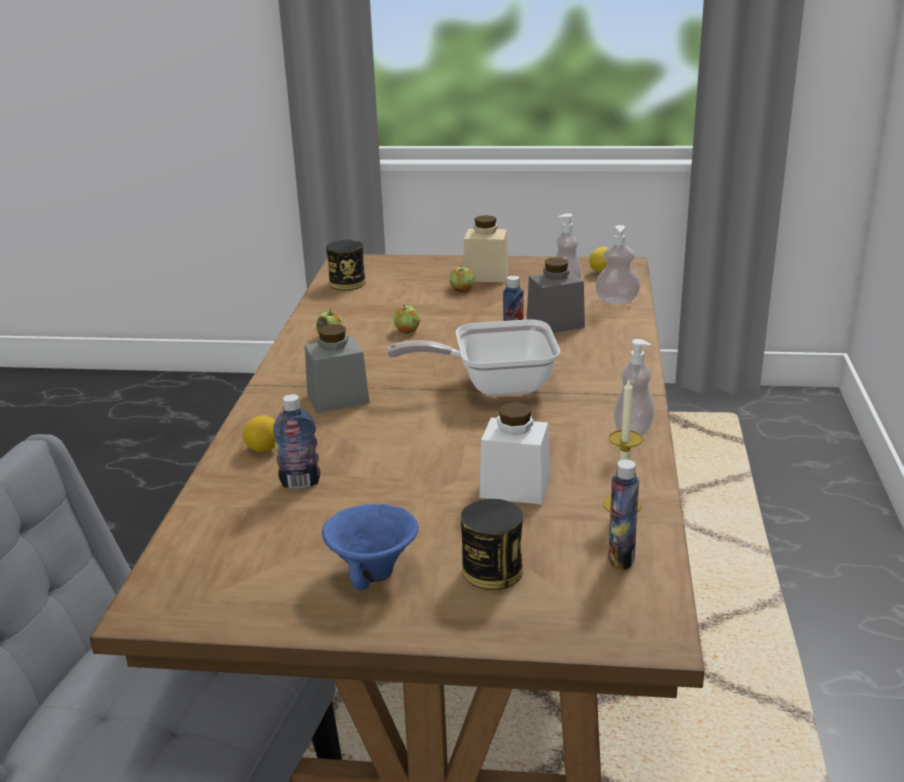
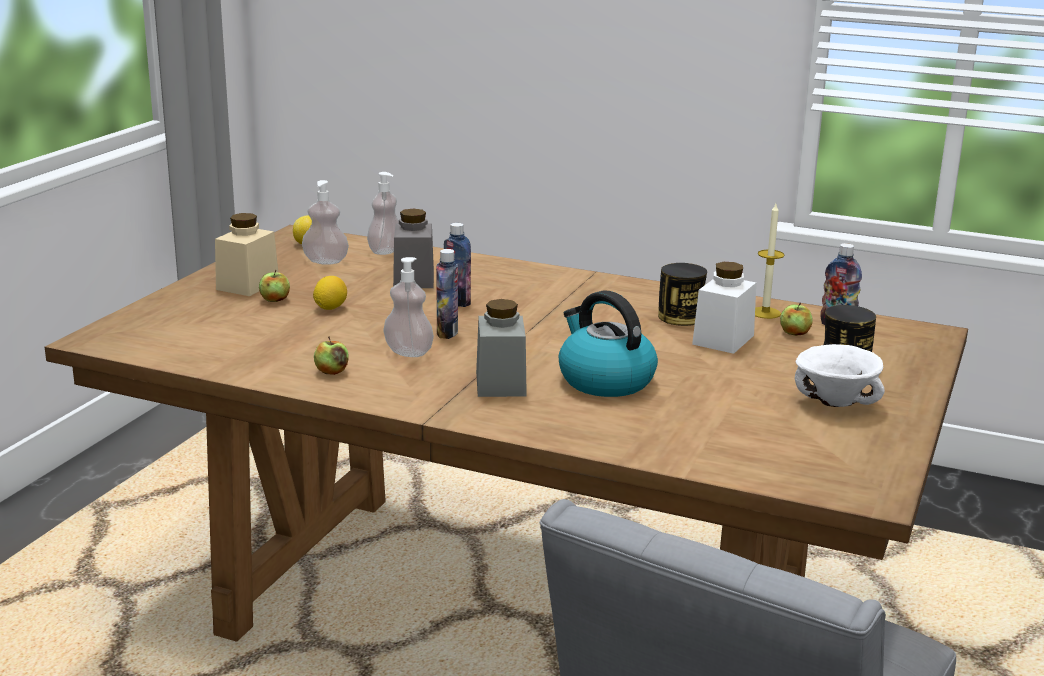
camera: 75 degrees left, 5 degrees down
lemon [243,415,276,452] -> lemon moved to [313,276,347,310]
bottle [273,394,321,489] -> bottle moved to [436,249,458,339]
blue bowl [322,504,419,590] -> white bowl [795,344,885,407]
can [326,240,366,290] -> can moved to [658,263,707,326]
frying pan [387,319,560,396] -> none
apple [393,304,420,333] -> apple moved to [780,303,813,336]
soap dispenser [614,339,655,437] -> soap dispenser moved to [383,257,434,357]
none -> kettle [559,290,658,397]

